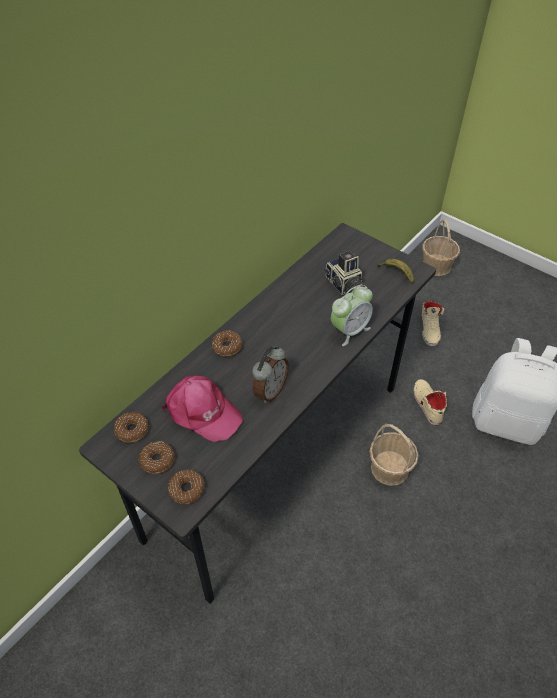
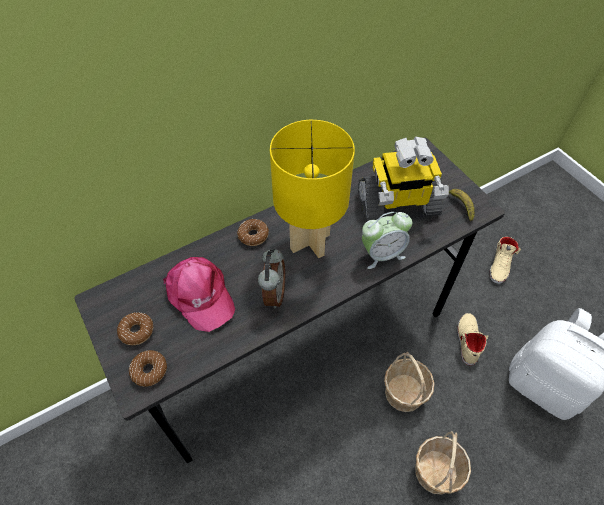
camera: 20 degrees right, 5 degrees up
donut [114,412,149,443] -> none
alarm clock [252,345,289,403] -> alarm clock turned 45 degrees counterclockwise [258,248,285,308]
camera [324,251,366,295] -> toy robot [358,136,449,222]
basket [423,219,460,276] -> basket moved to [415,431,471,495]
none -> yellow table lamp [270,120,355,258]

